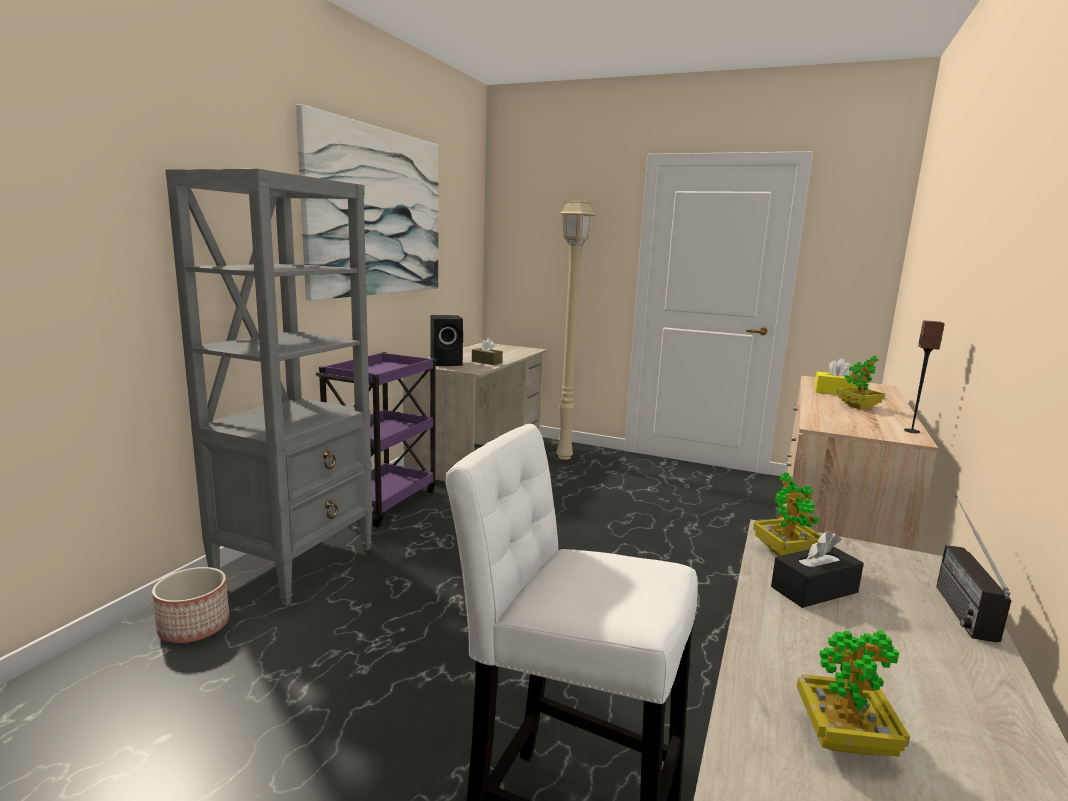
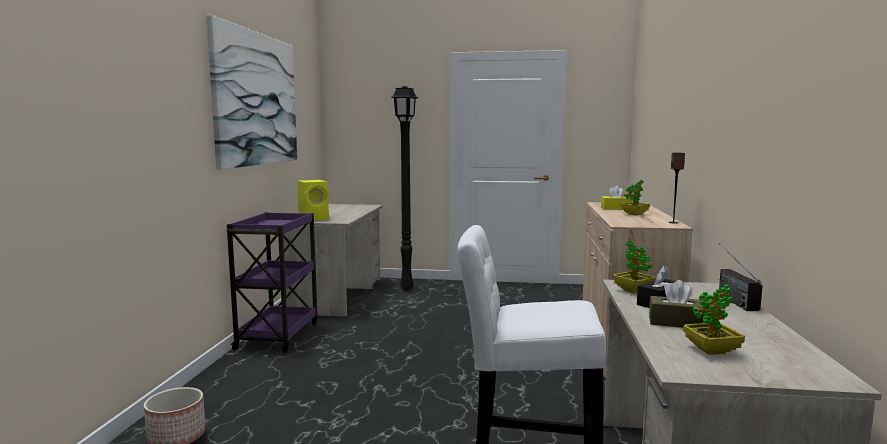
camera: 15 degrees left, 5 degrees down
grey bookcase [165,169,373,606] -> none
black speaker [430,315,463,366] -> yellow speaker [297,180,329,221]
brown tissue box [472,339,503,365] -> brown tissue box moved to [649,280,705,328]
beige floor lamp [556,199,595,460] -> black floor lamp [392,86,418,291]

